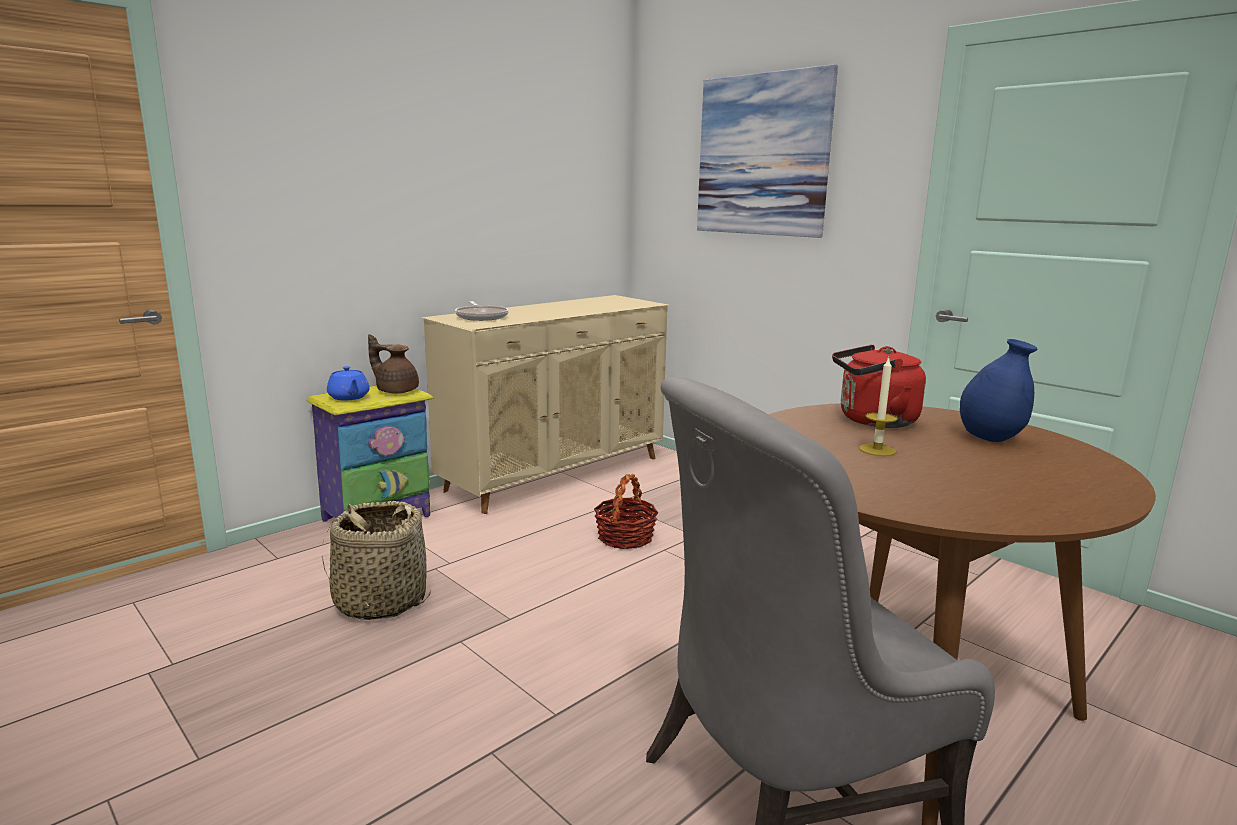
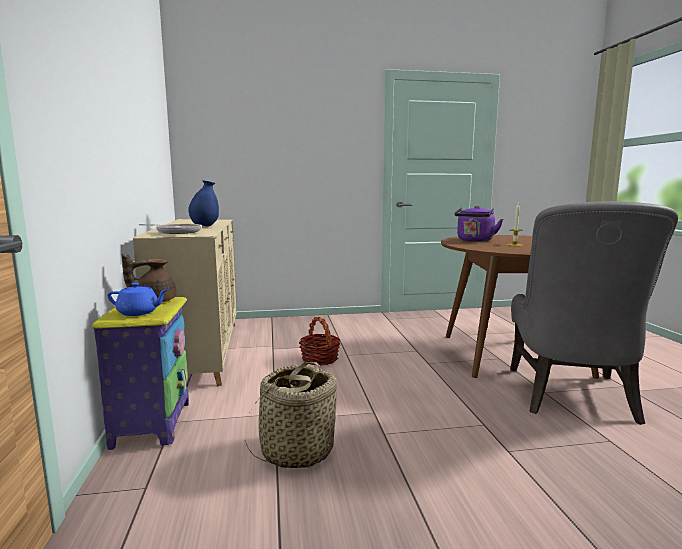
camera: 55 degrees left, 5 degrees down
picture [697,64,838,238] -> none
red kettle [832,345,926,428] -> purple kettle [454,206,503,242]
blue vase [960,339,1037,442] -> blue vase moved to [188,180,219,227]

